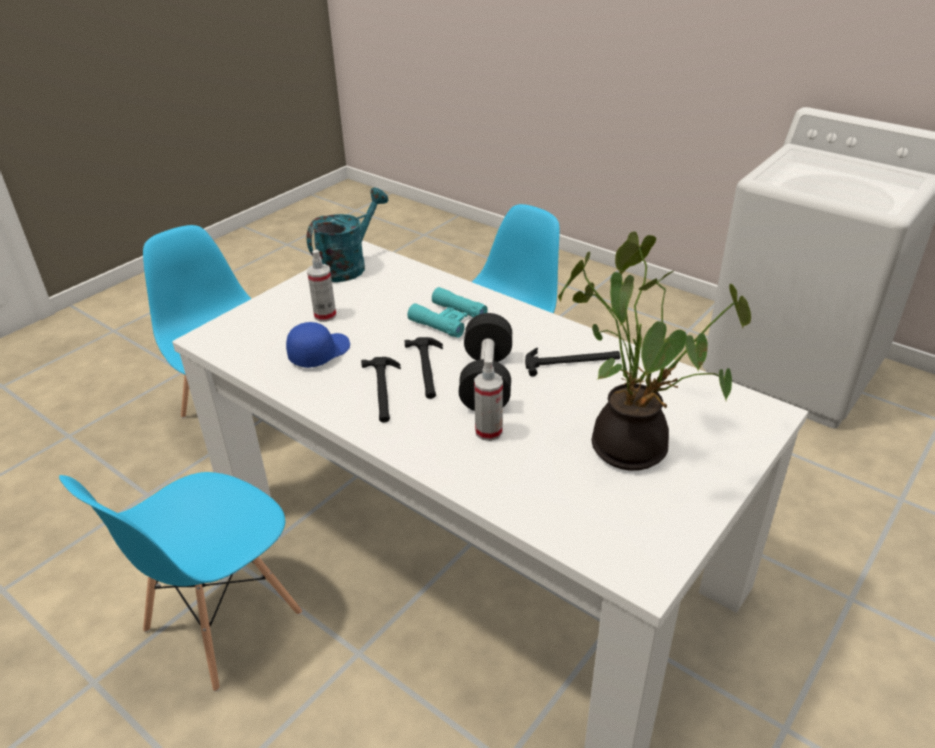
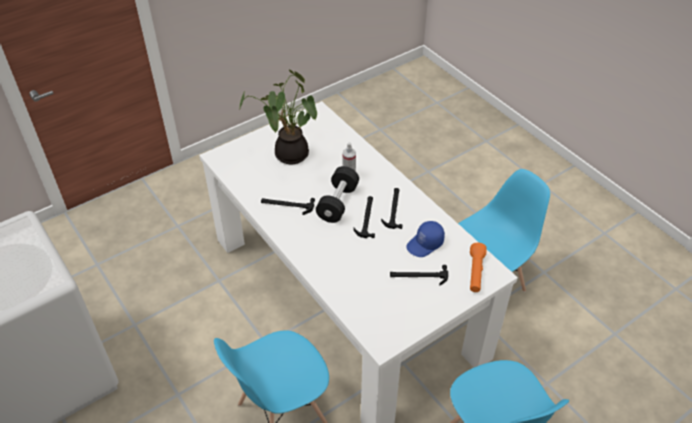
camera: 165 degrees left, 10 degrees up
turquoise watering can [307,188,388,282] -> none
spray bottle [307,250,337,322] -> hammer [390,265,448,286]
turquoise binoculars [407,287,488,338] -> none
none -> orange flashlight [470,243,487,292]

